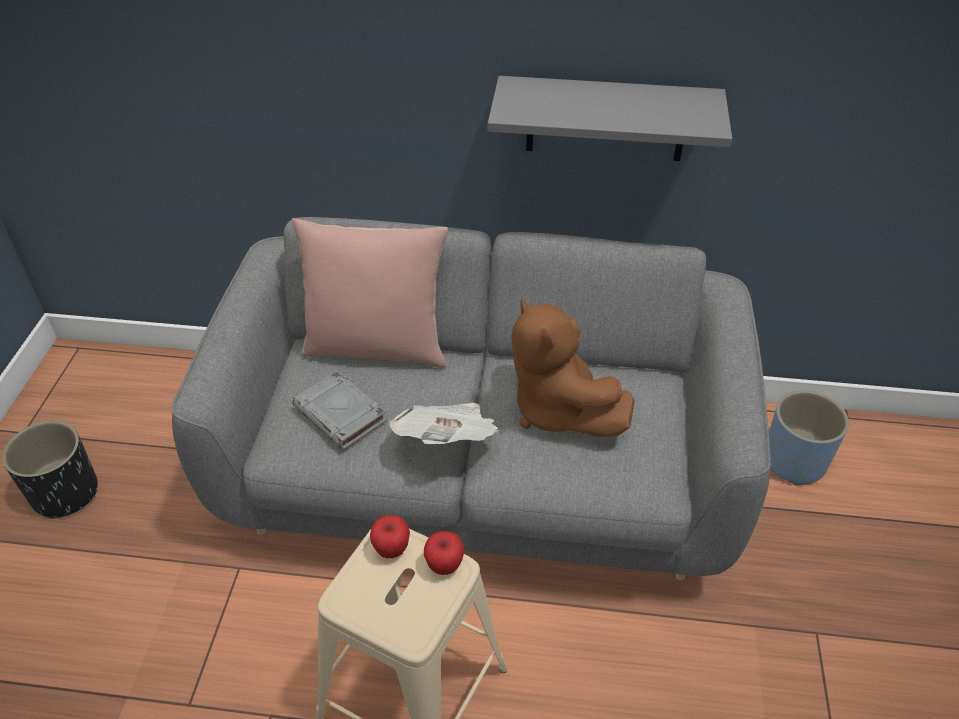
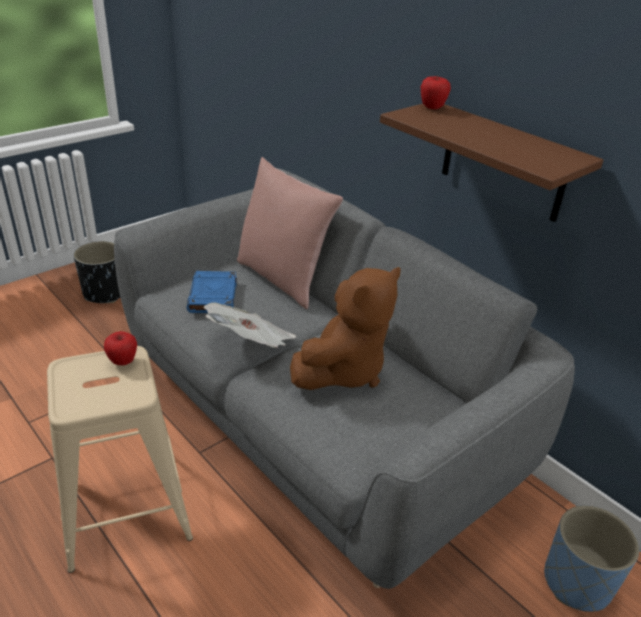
camera: 40 degrees right, 10 degrees down
grey book [293,371,387,450] -> blue book [187,271,237,313]
apple [424,531,464,575] -> apple moved to [421,76,451,109]
grey shelf [488,76,732,161] -> brown shelf [380,104,603,222]
brown plush toy [511,297,635,437] -> brown plush toy turned 150 degrees counterclockwise [290,267,401,390]

